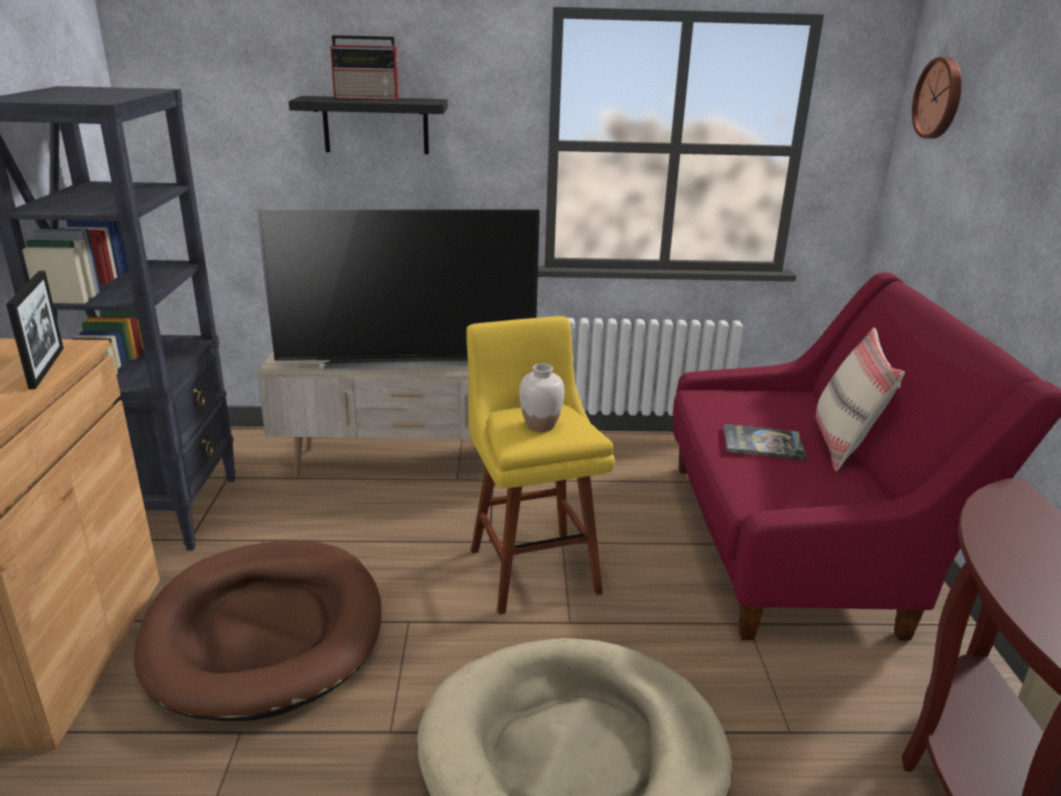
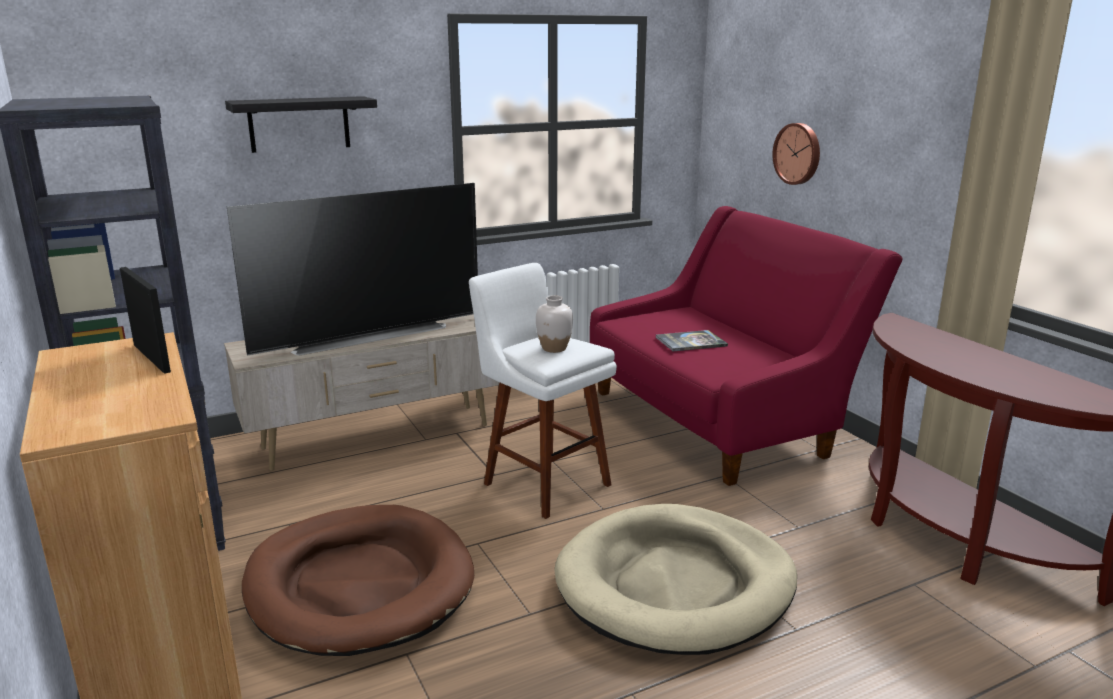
camera: 25 degrees left, 5 degrees down
radio [330,35,400,100] -> none
yellow stool [466,316,615,615] -> white stool [469,263,617,519]
beige pillow [815,328,905,471] -> none
wall clock [912,57,962,139] -> wall clock moved to [772,123,820,185]

